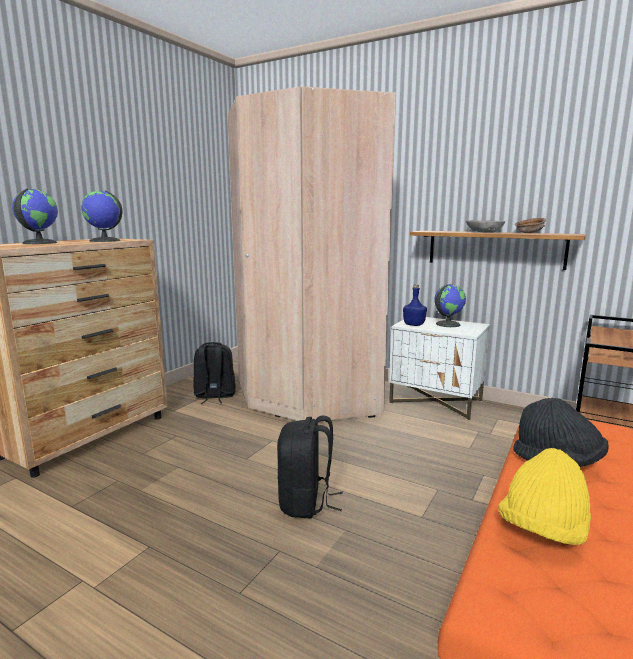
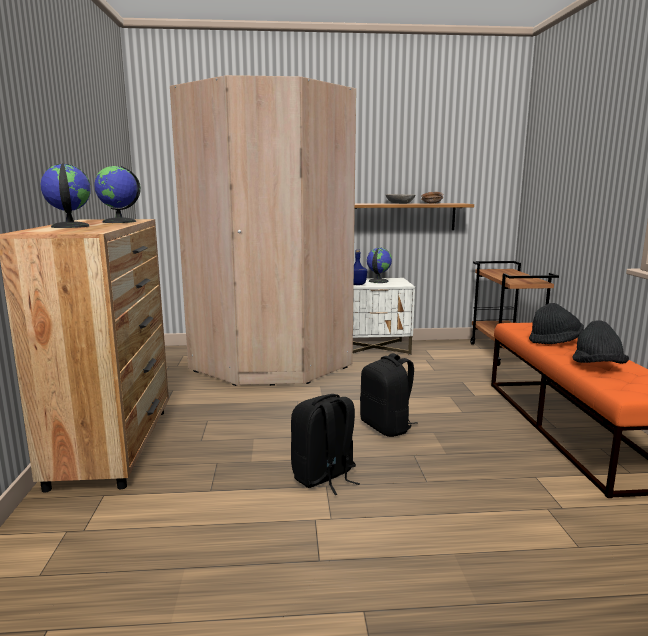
camera: 35 degrees left, 0 degrees up
black backpack [193,342,236,404] -> black backpack moved to [291,394,360,495]
yellow hat [498,448,591,545] -> black hat [572,320,629,364]

